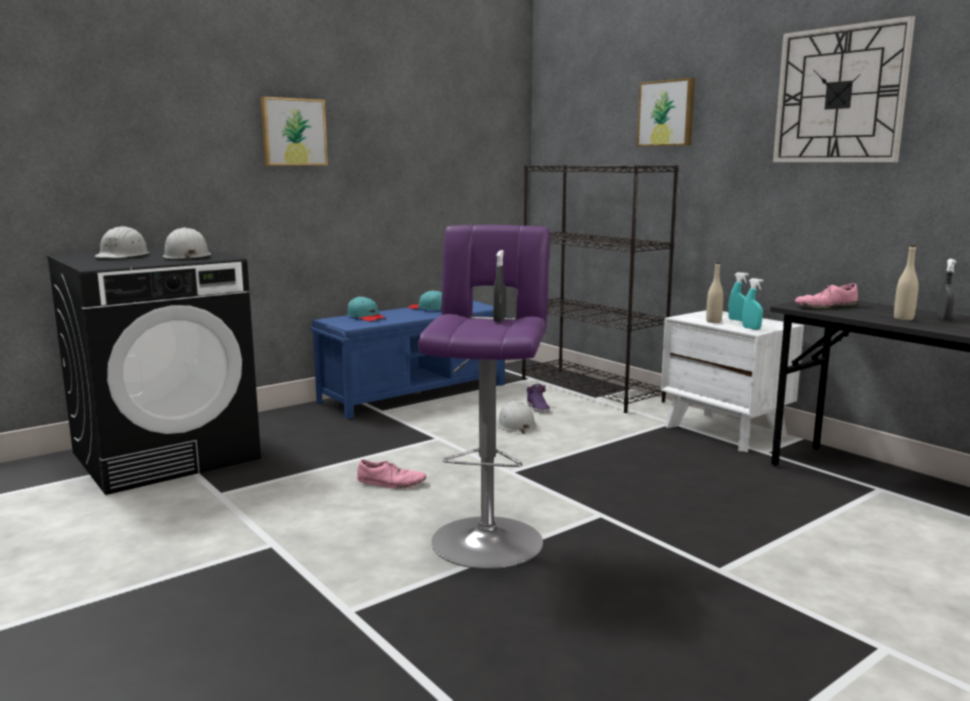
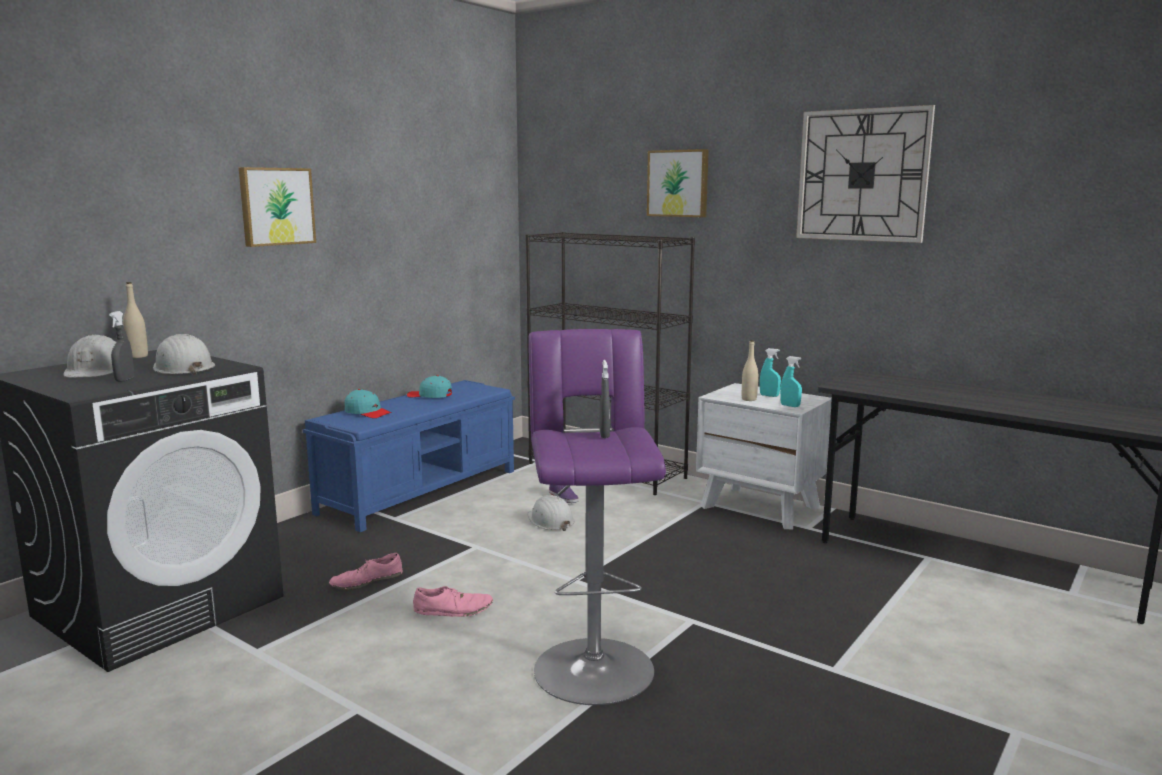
camera: 15 degrees left, 0 degrees up
pink shoe [794,283,858,309] -> pink shoe moved to [329,553,402,590]
beige bottle [894,245,919,320] -> beige bottle moved to [123,282,148,358]
grey spray bottle [937,259,956,320] -> grey spray bottle moved to [109,311,134,382]

